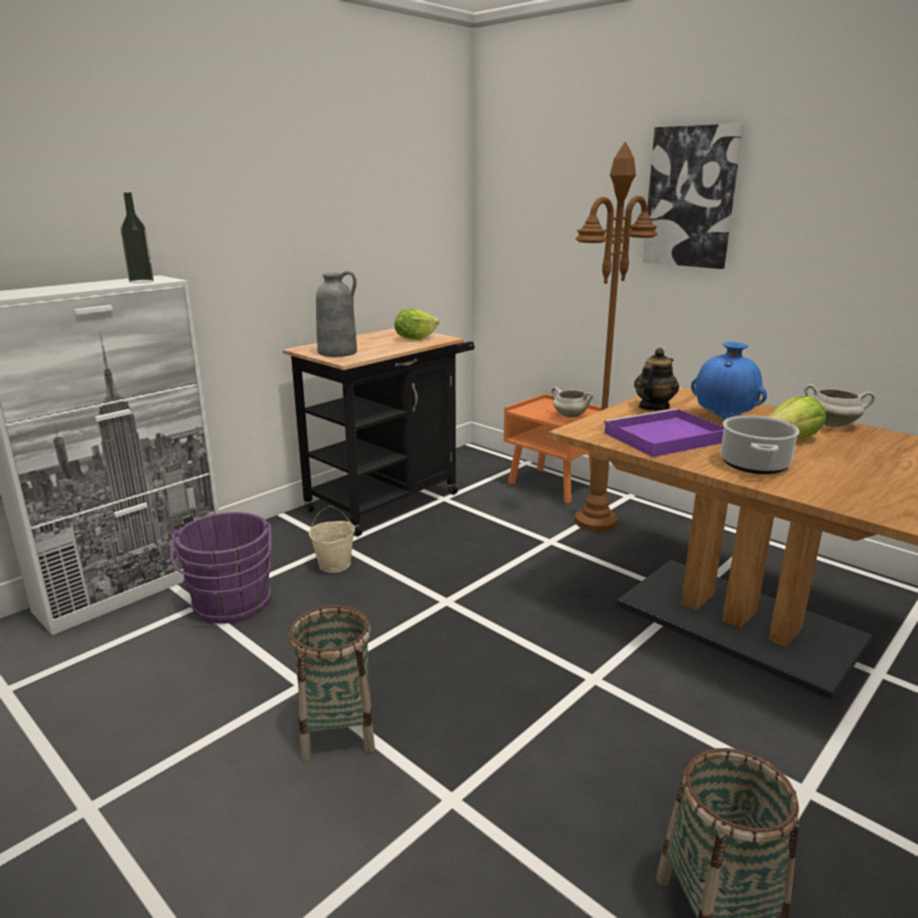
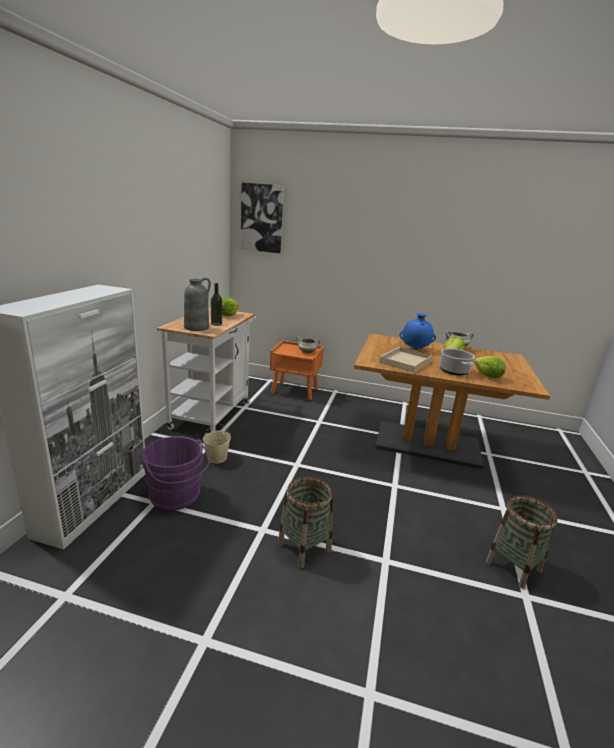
camera: 30 degrees left, 0 degrees up
bottle [121,192,154,283] -> bottle moved to [211,283,222,326]
black cart [283,328,475,537] -> white cart [157,308,256,432]
brown floor lamp [575,141,658,532] -> none
purple tray [603,408,724,457] -> beige tray [378,347,432,373]
teapot [634,348,679,410] -> none
picture [642,123,743,269] -> picture moved to [241,183,284,253]
none -> lettuce [474,356,506,378]

